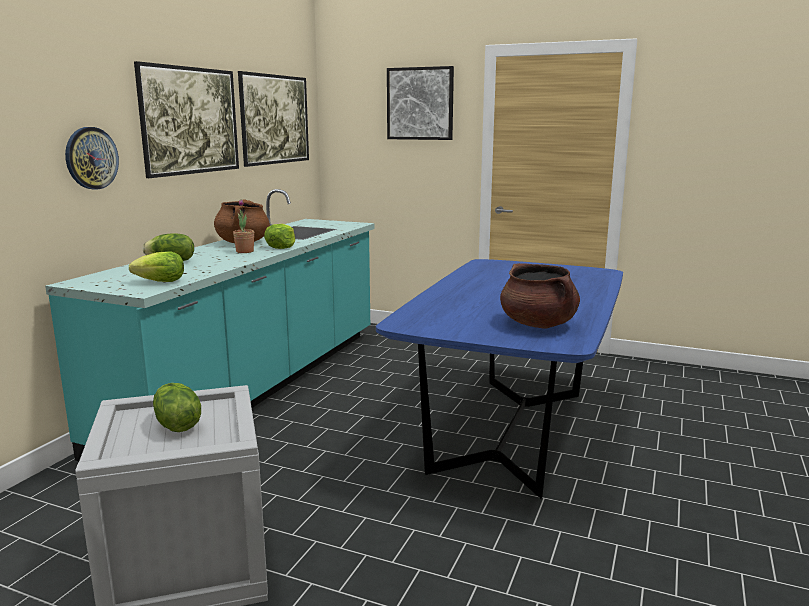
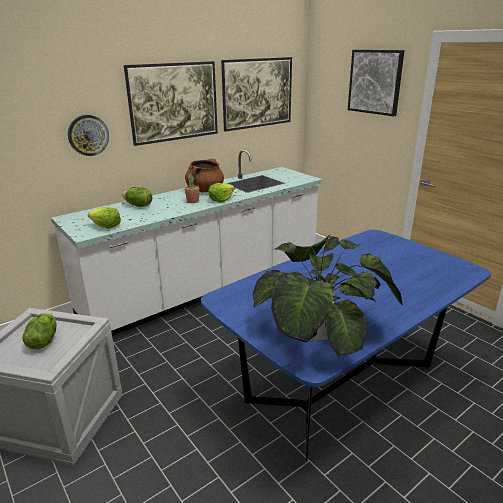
camera: 30 degrees right, 10 degrees up
turquoise counter [45,189,374,461] -> white counter [51,149,323,336]
brown cooking pot [500,263,580,328] -> potted plant [253,234,403,357]

